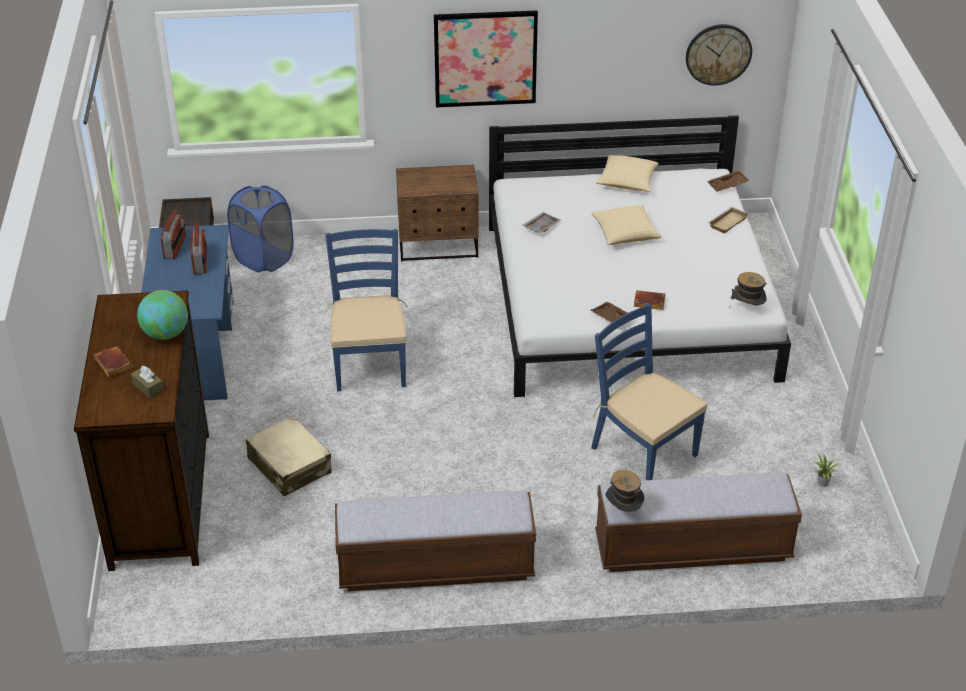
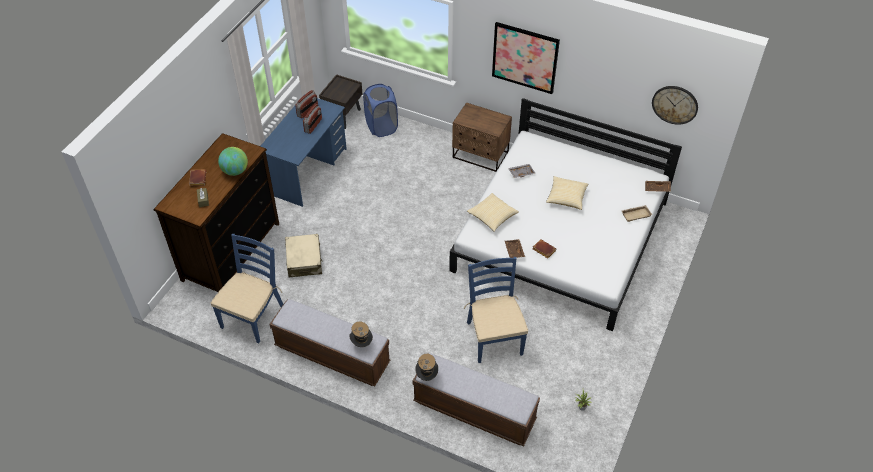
camera: 30 degrees right, 10 degrees up
blue chair [325,229,408,391] -> blue chair moved to [211,234,283,343]
pillow [596,155,659,192] -> pillow moved to [467,193,519,232]
hat [731,272,767,305] -> hat moved to [349,322,373,347]

